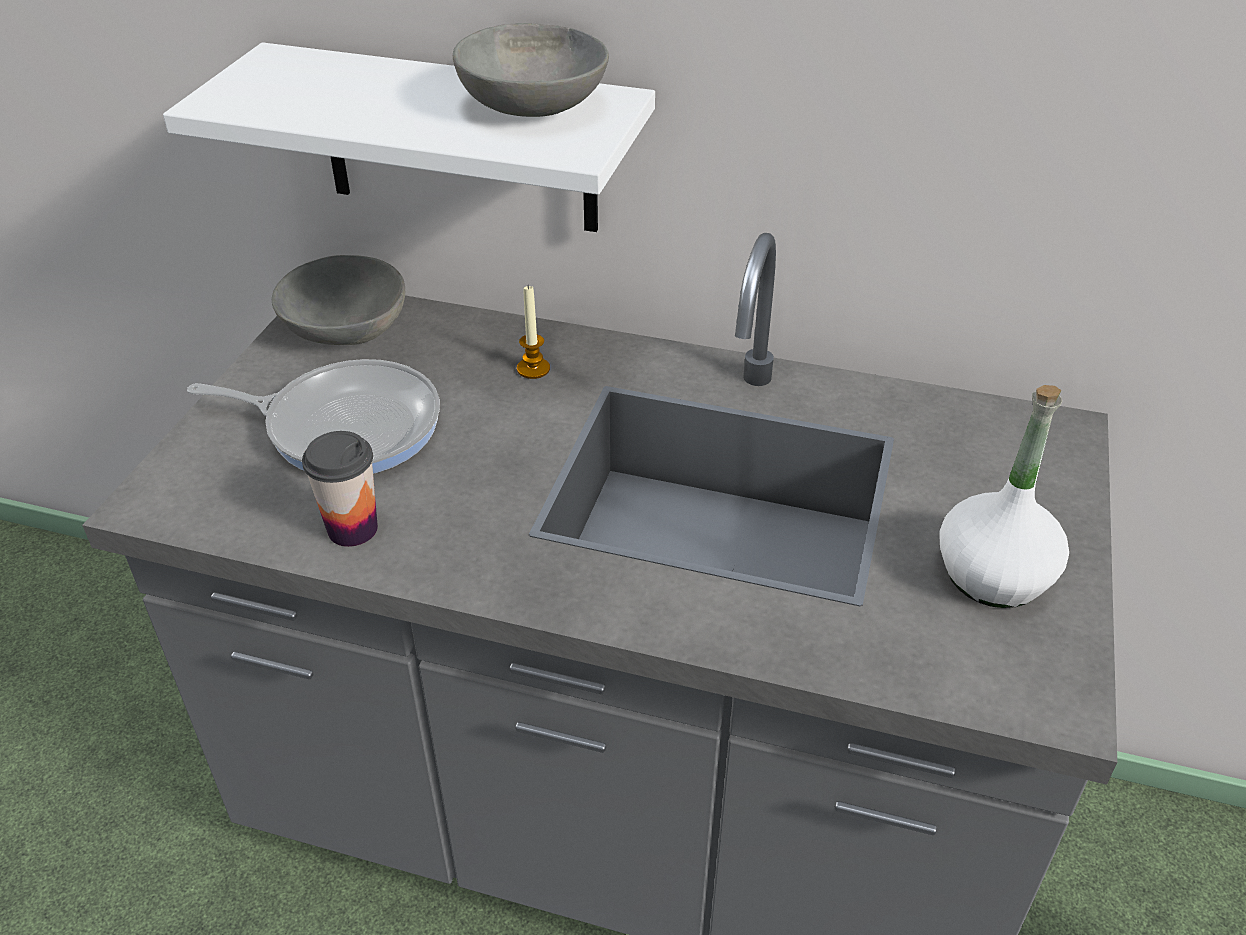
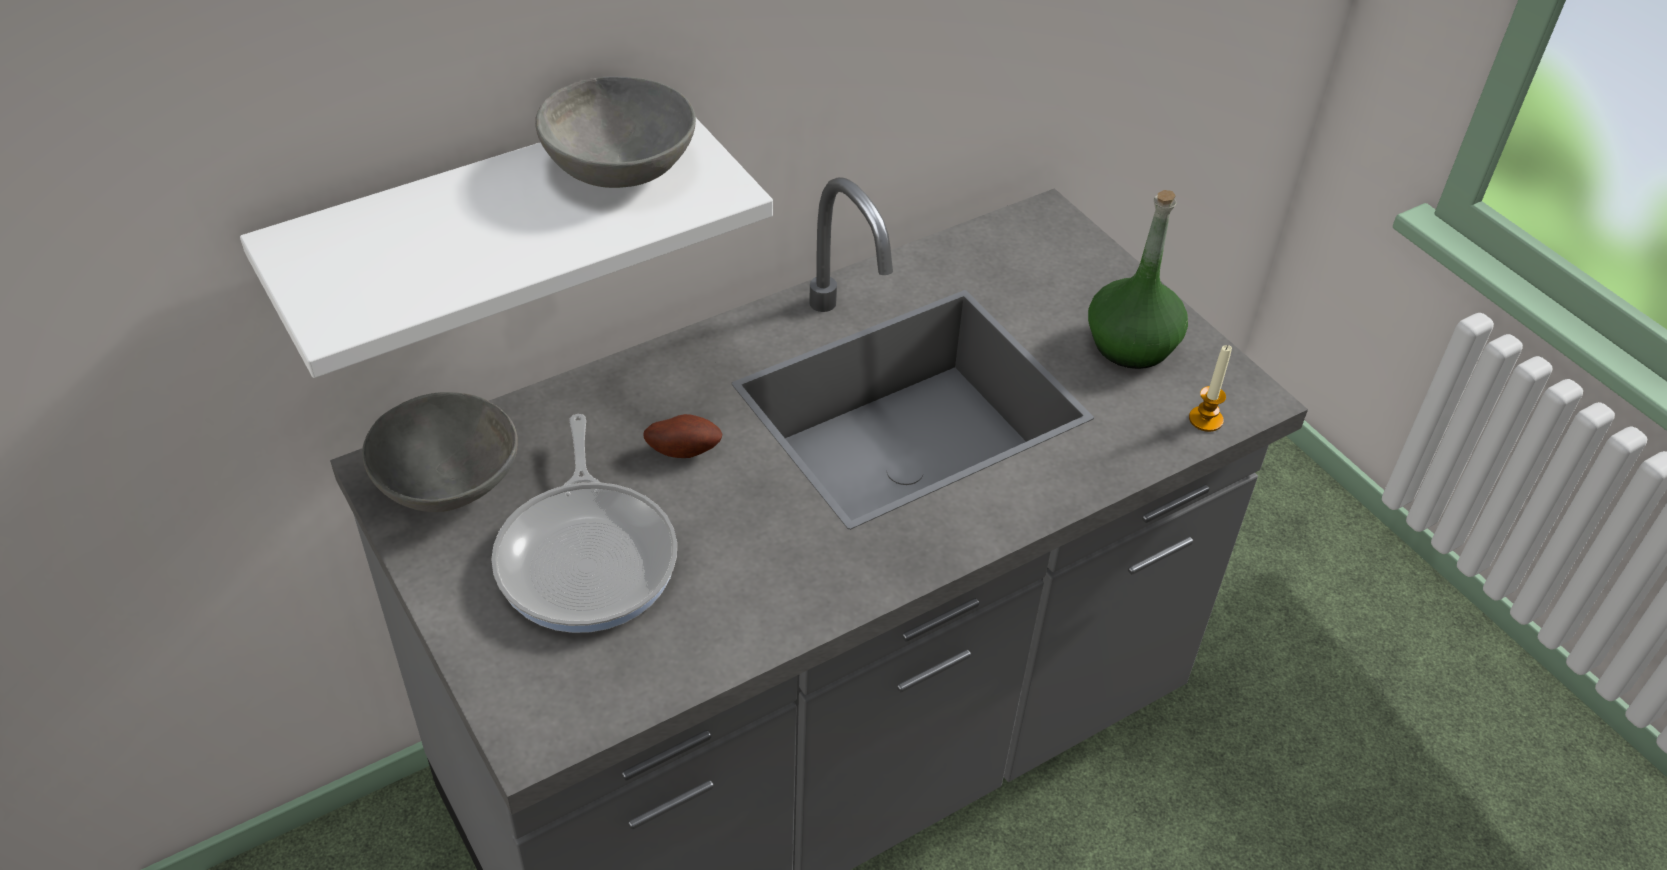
camera: 50 degrees left, 5 degrees up
frying pan [187,359,440,474] -> frying pan turned 120 degrees clockwise [491,414,677,633]
cup [302,431,378,547] -> none
candle [517,285,550,379] -> candle moved to [1189,345,1232,432]
white bottle [939,385,1069,608] -> green bottle [1088,190,1188,369]
none -> potato [643,414,722,458]

